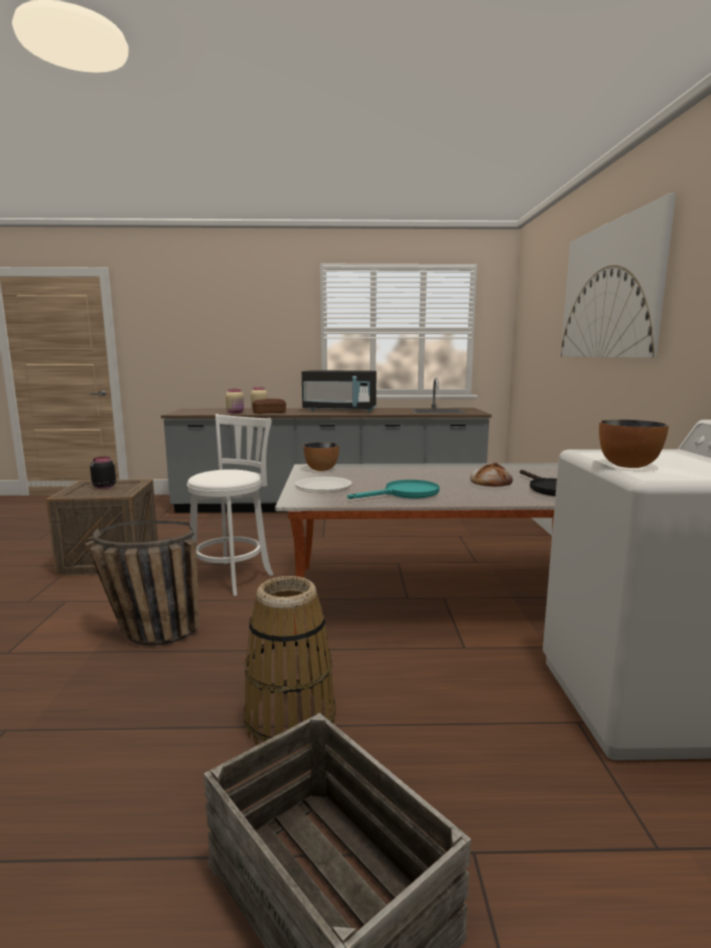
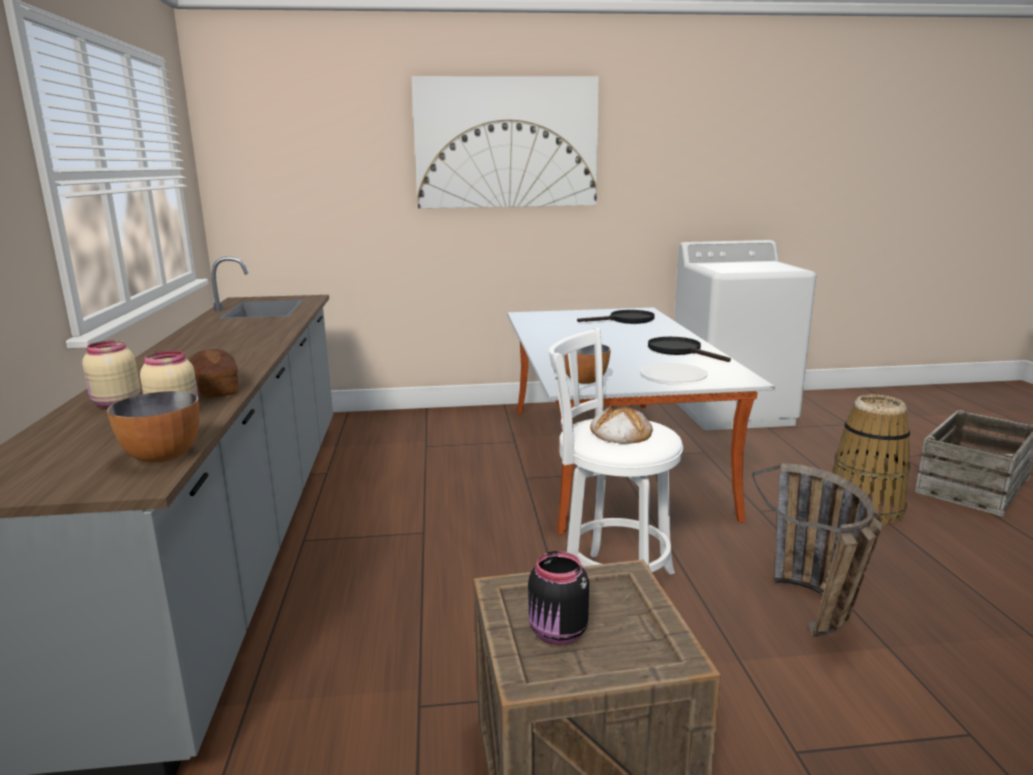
camera: 95 degrees left, 5 degrees up
black microwave [302,370,376,412] -> none
turquoise frying pan [347,480,440,499] -> black frying pan [648,337,731,362]
bread [470,463,513,487] -> bread moved to [590,405,653,444]
bowl [599,420,669,468] -> bowl moved to [107,391,199,463]

